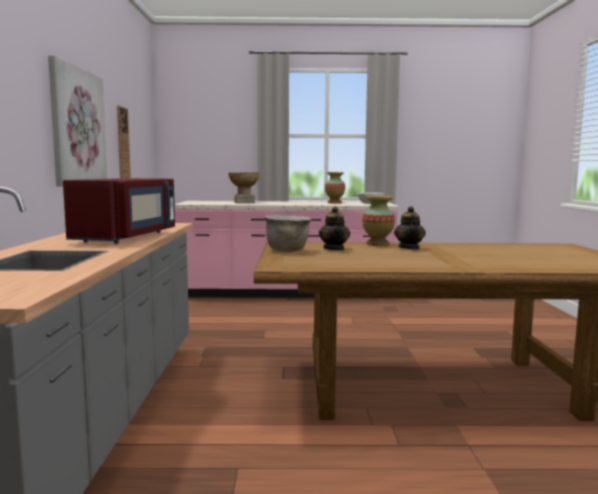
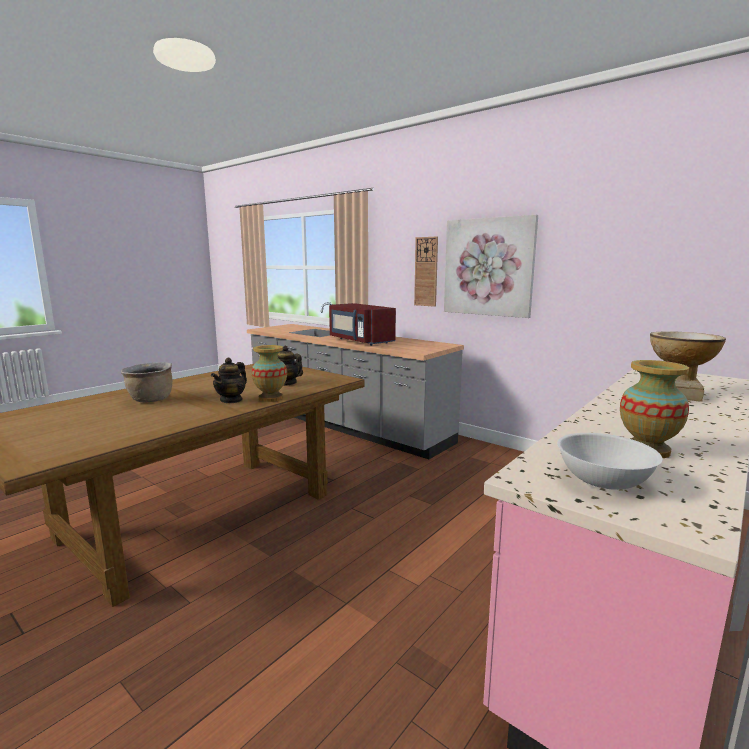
camera: 130 degrees right, 5 degrees up
wall clock [117,105,131,178] -> wall clock moved to [414,237,438,307]
brown cooking pot [265,215,311,252] -> brown cooking pot moved to [121,362,172,402]
teapot [394,206,426,249] -> teapot turned 105 degrees counterclockwise [211,357,247,403]

